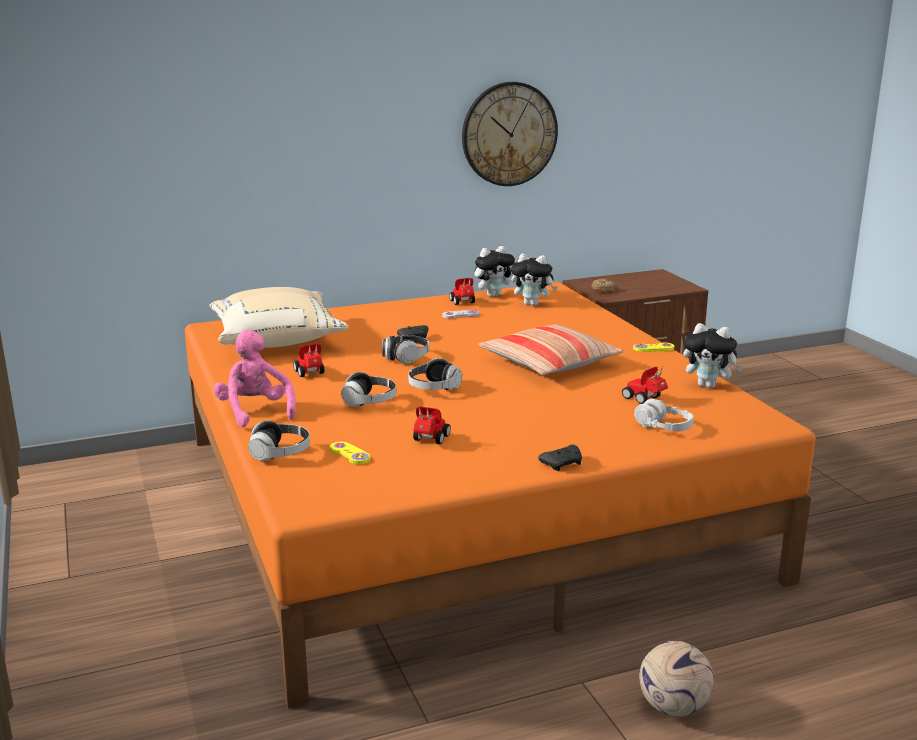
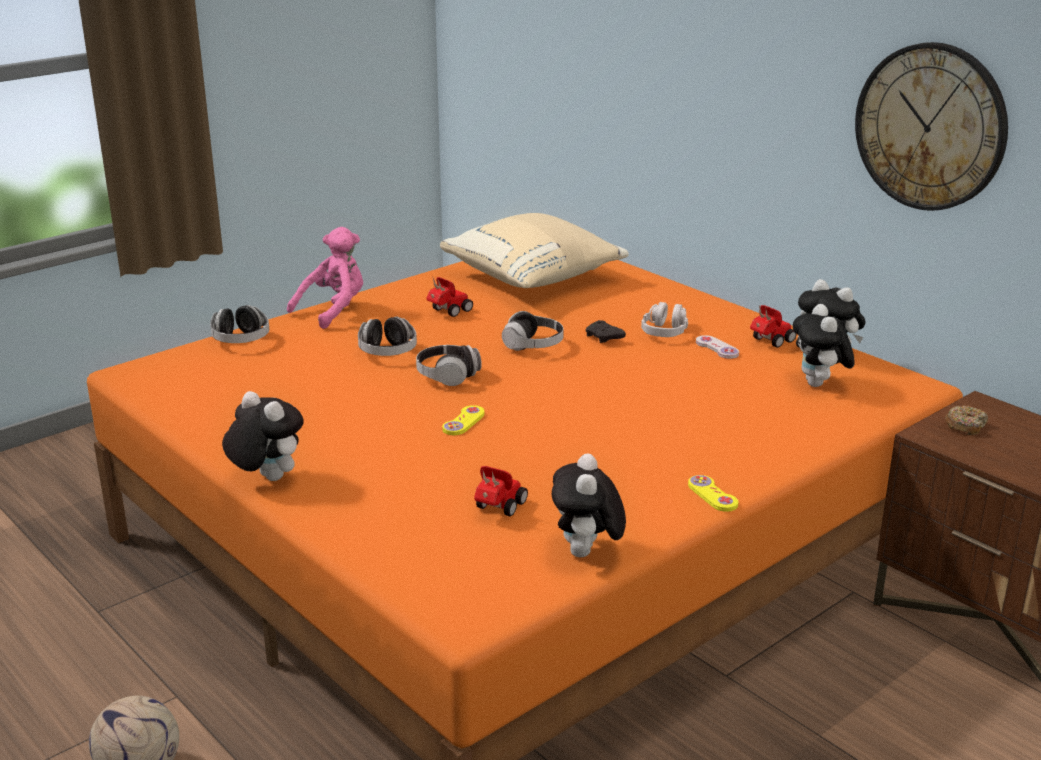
camera: 70 degrees right, 5 degrees up
yellow game controller [330,442,370,465] -> yellow game controller moved to [442,405,484,435]
toy car [413,406,451,444] -> none
pillow [478,324,623,375] -> none
black game controller [538,445,582,471] -> plush toy [222,391,304,481]
grey headphones [634,399,694,431] -> grey headphones moved to [641,302,688,337]

